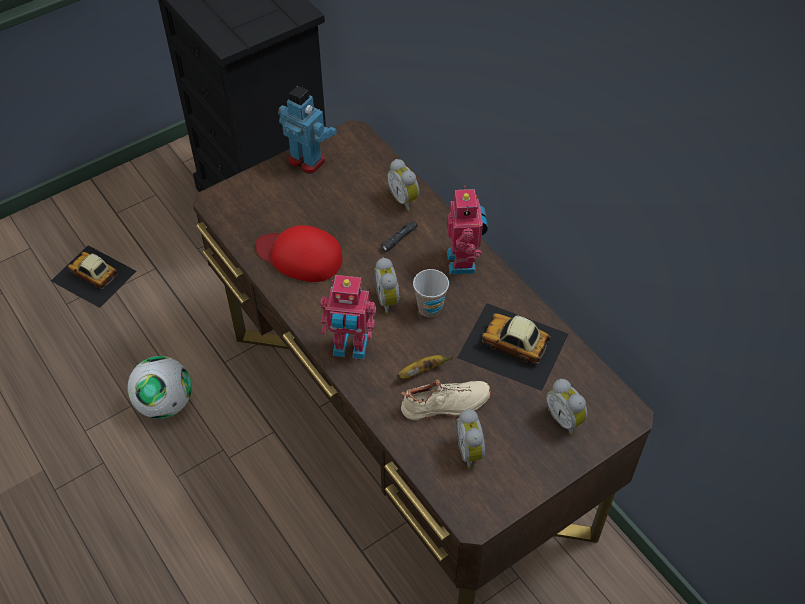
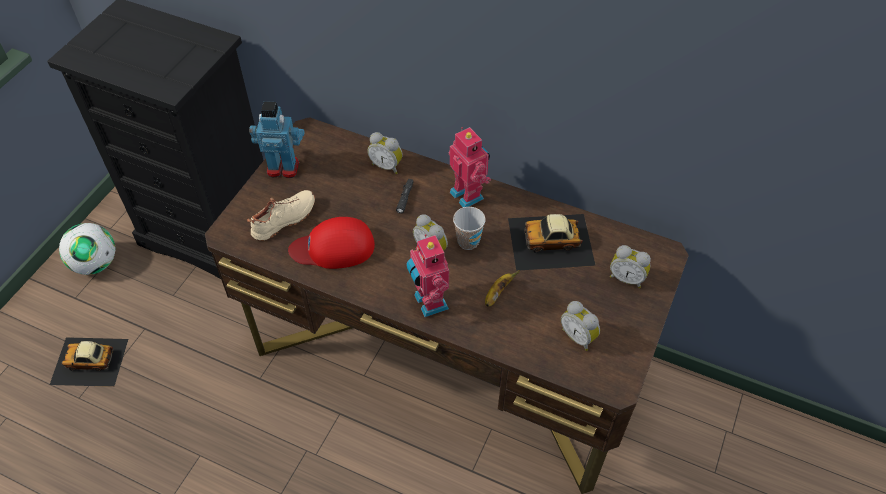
camera: 30 degrees left, 0 degrees up
football [127,356,192,419] -> football moved to [59,223,115,275]
toy robot [320,275,376,359] -> toy robot turned 90 degrees clockwise [406,234,449,317]
beige shoe [401,380,491,421] -> beige shoe moved to [247,190,315,241]

